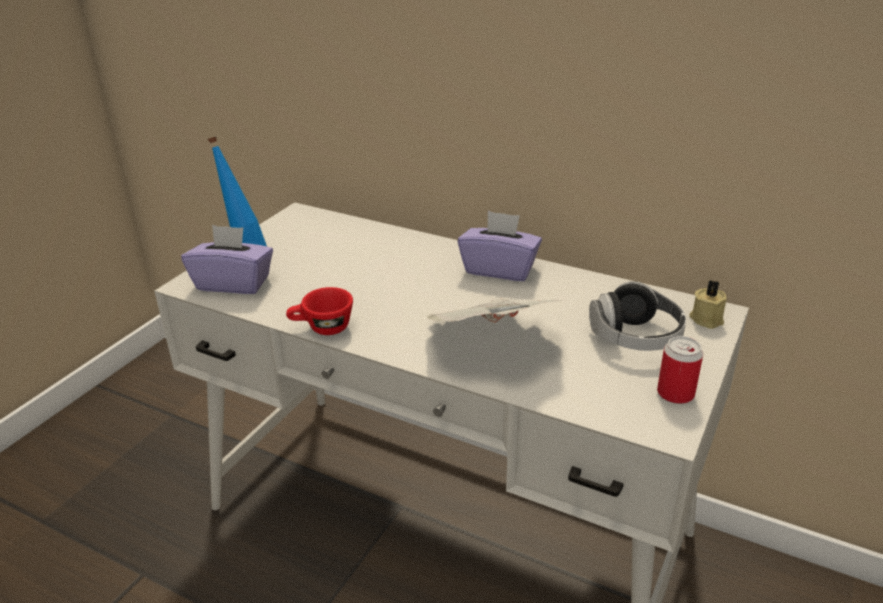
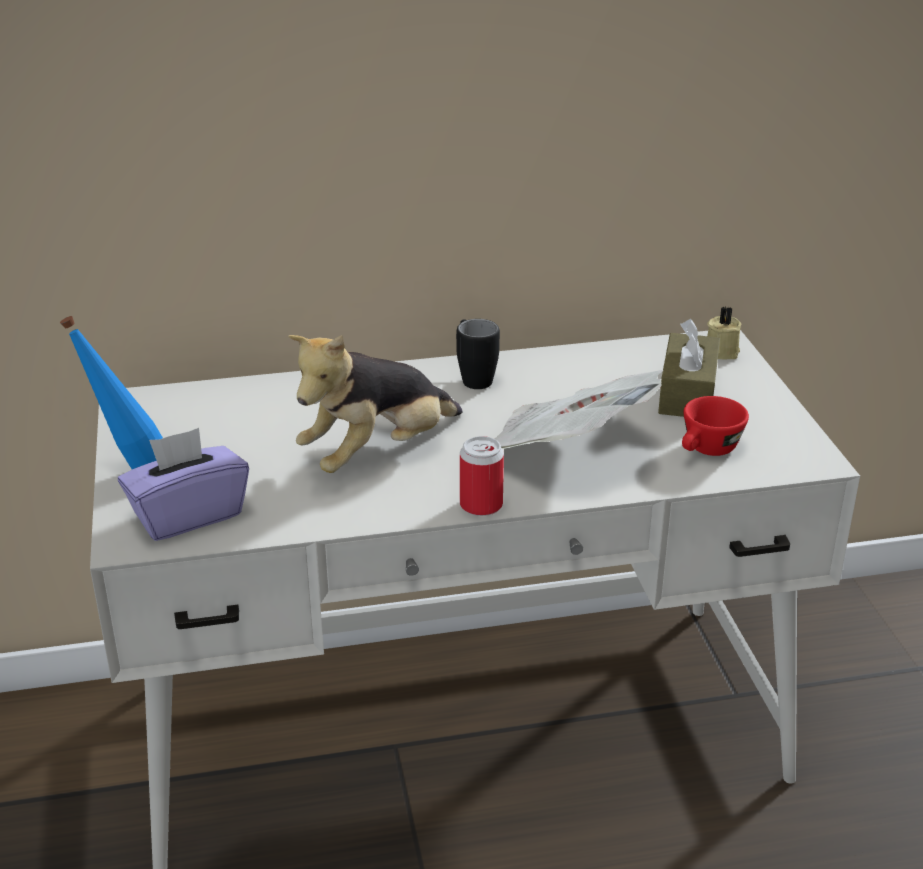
camera: 40 degrees left, 0 degrees up
red cup [286,287,353,335] -> red cup moved to [682,396,749,456]
purple tissue box [458,211,542,281] -> black mug [456,319,500,389]
headphones [589,281,686,351] -> brown tissue box [658,319,720,417]
can [657,336,703,404] -> can moved to [460,436,504,516]
none -> plush toy [288,335,463,473]

